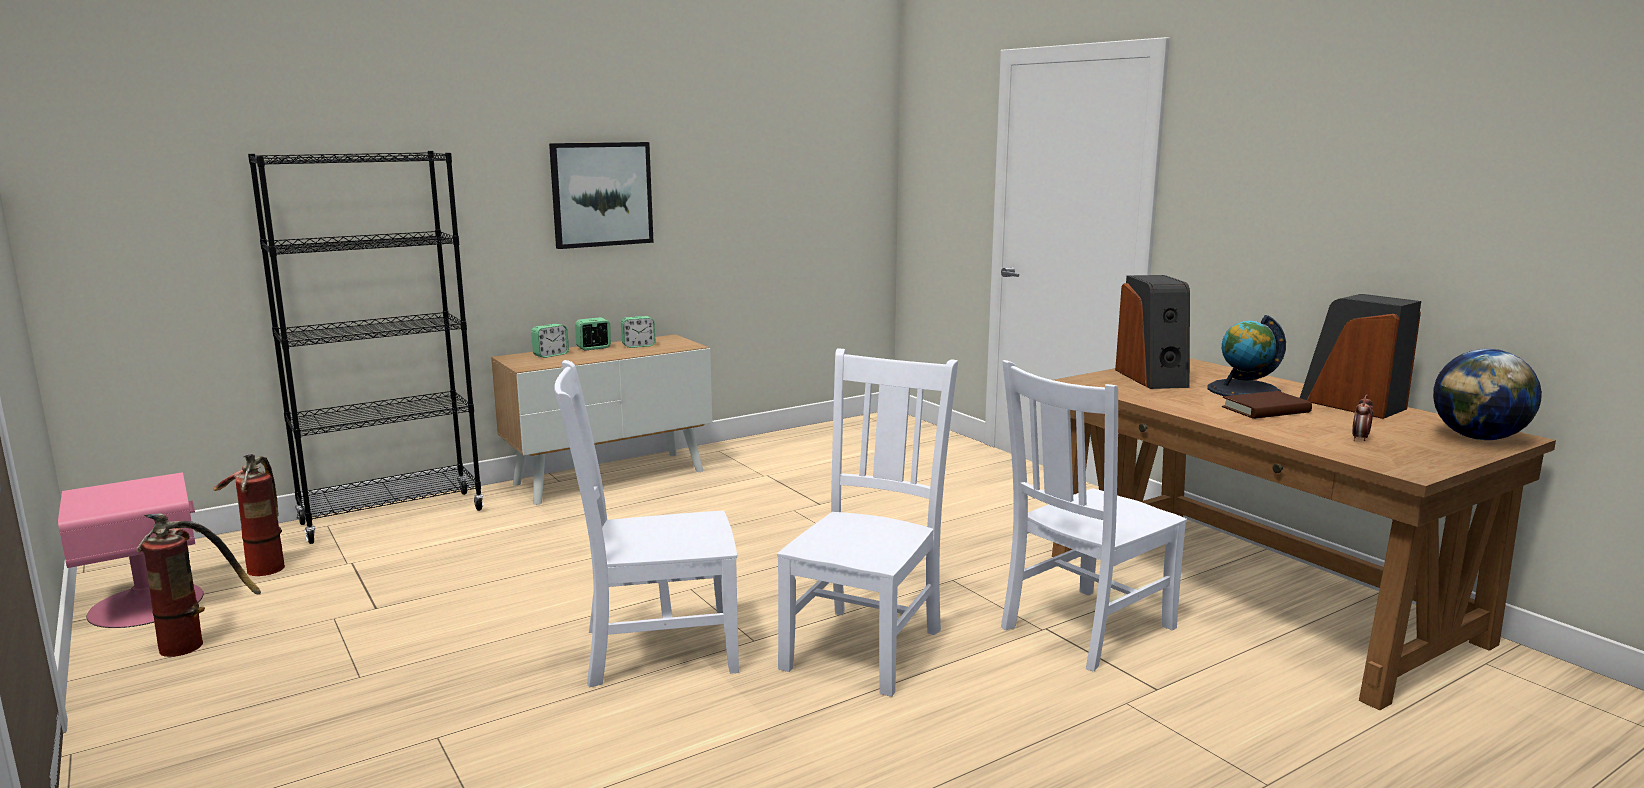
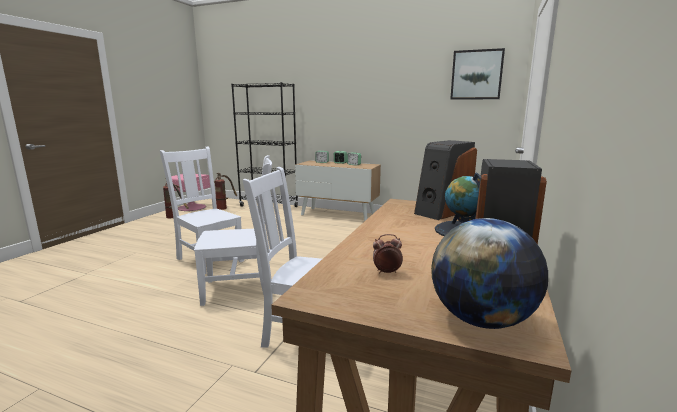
camera: 55 degrees right, 0 degrees up
picture [549,142,654,249] -> picture moved to [450,48,505,100]
brown book [1222,391,1312,419] -> none

